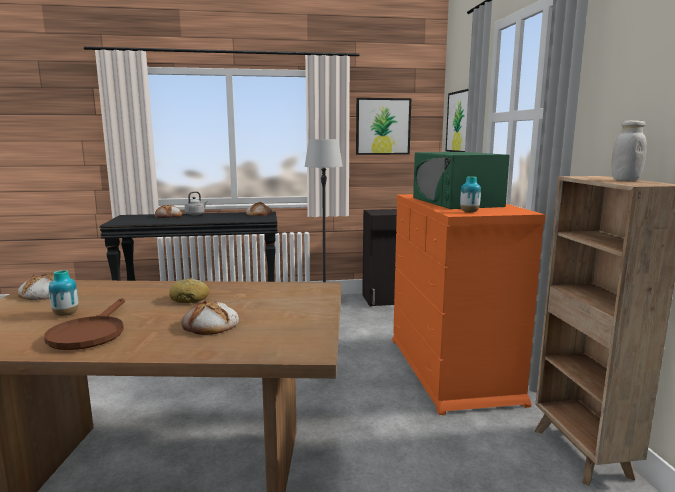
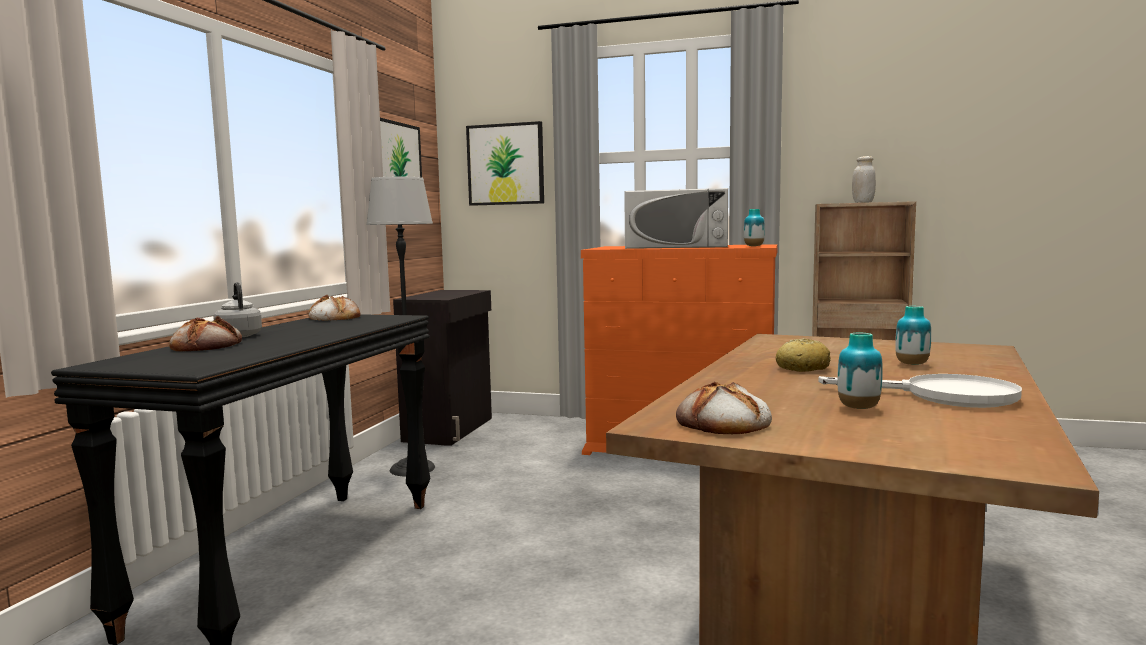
camera: 65 degrees left, 5 degrees down
brown frying pan [44,298,125,350] -> white frying pan [818,374,1022,408]
bread [181,301,239,335] -> vase [895,306,931,365]
green microwave [413,152,510,209] -> white microwave [624,188,728,249]

